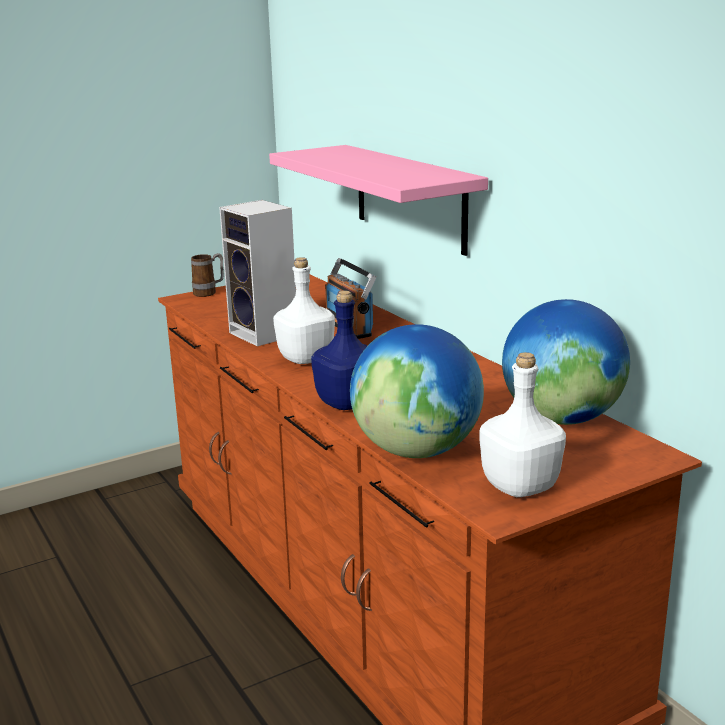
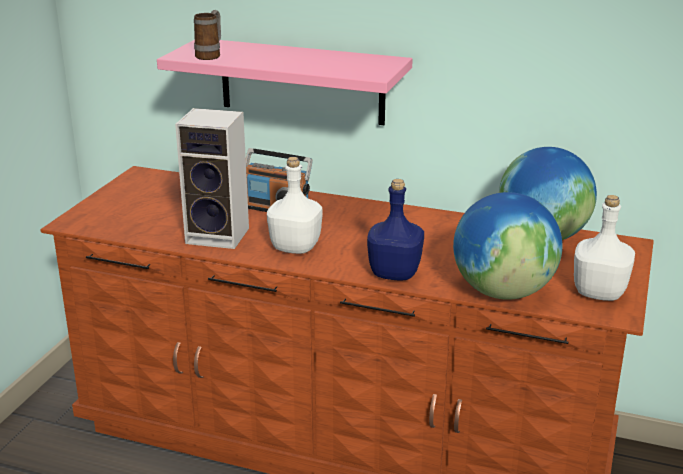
camera: 40 degrees left, 5 degrees up
mug [191,253,224,297] -> mug moved to [194,10,221,60]

